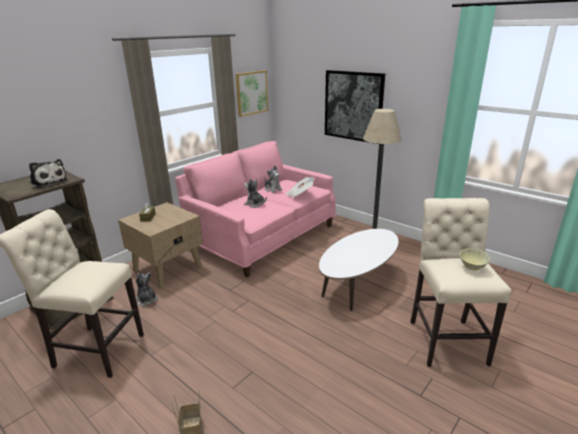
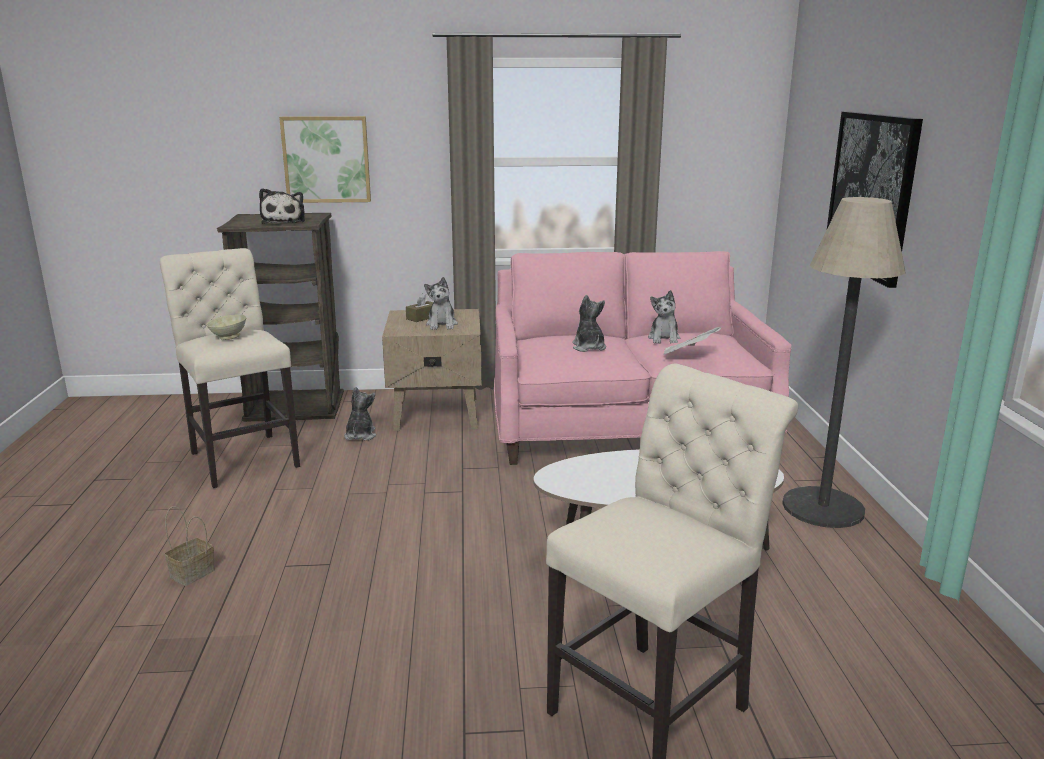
camera: 45 degrees right, 5 degrees down
picture [236,70,268,117] -> picture moved to [279,116,371,203]
beige bowl [460,248,490,271] -> beige bowl moved to [206,315,246,340]
none -> plush toy [424,277,458,330]

